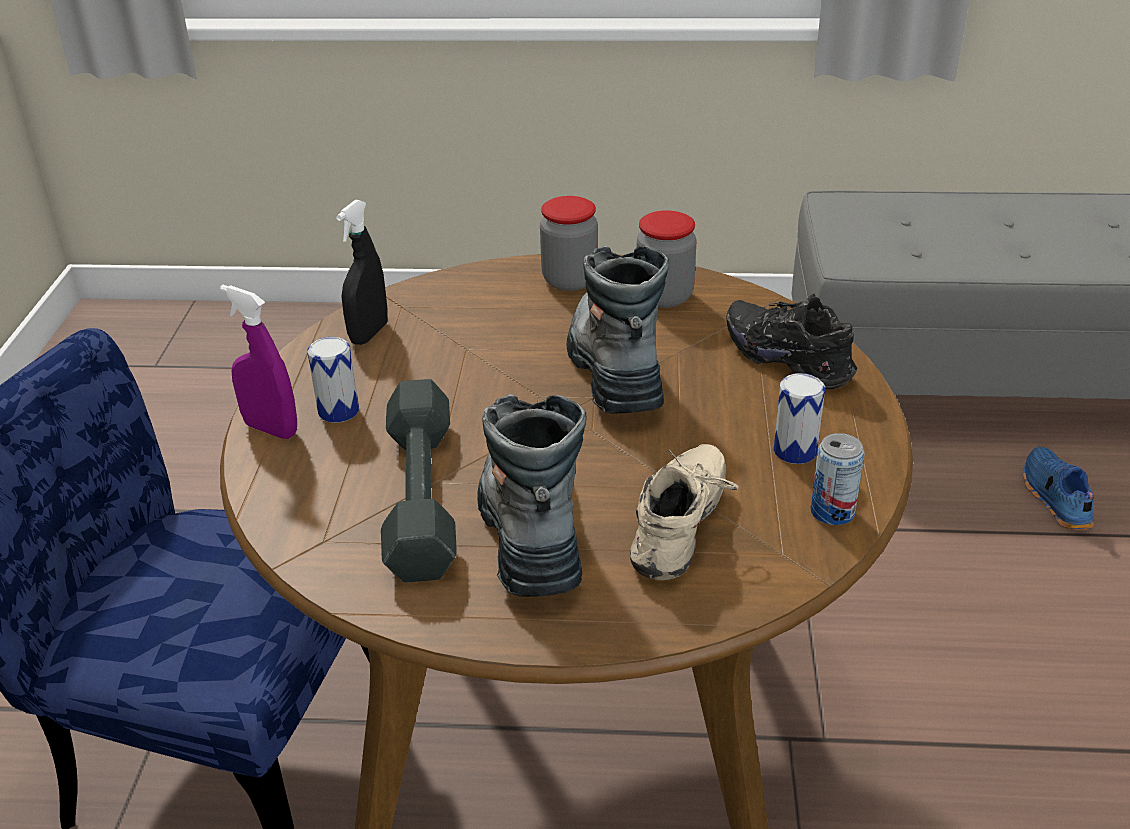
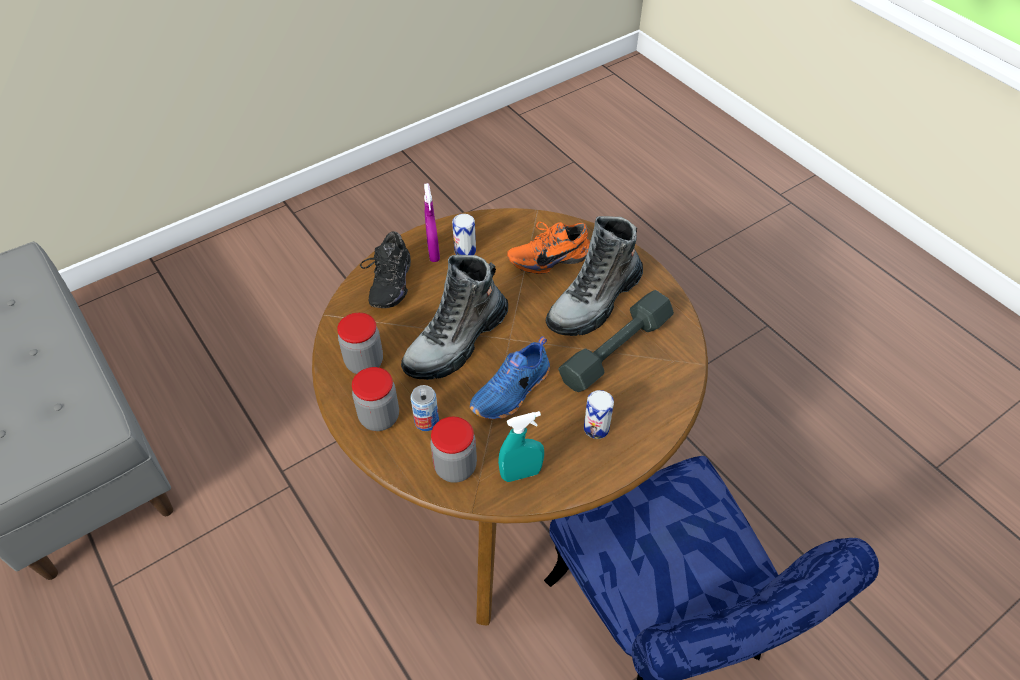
camera: 130 degrees left, 15 degrees up
purple spray bottle [220,285,297,439] -> purple spray bottle moved to [424,183,440,262]
black spray bottle [336,200,388,345] -> turquoise spray bottle [498,411,544,482]
beige shoe [630,444,739,581] -> orange shoe [507,222,590,274]
can [810,433,865,525] -> can moved to [411,385,439,431]
blue shoe [1023,447,1094,530] -> blue shoe moved to [470,336,550,420]
none -> jar [430,417,477,483]

